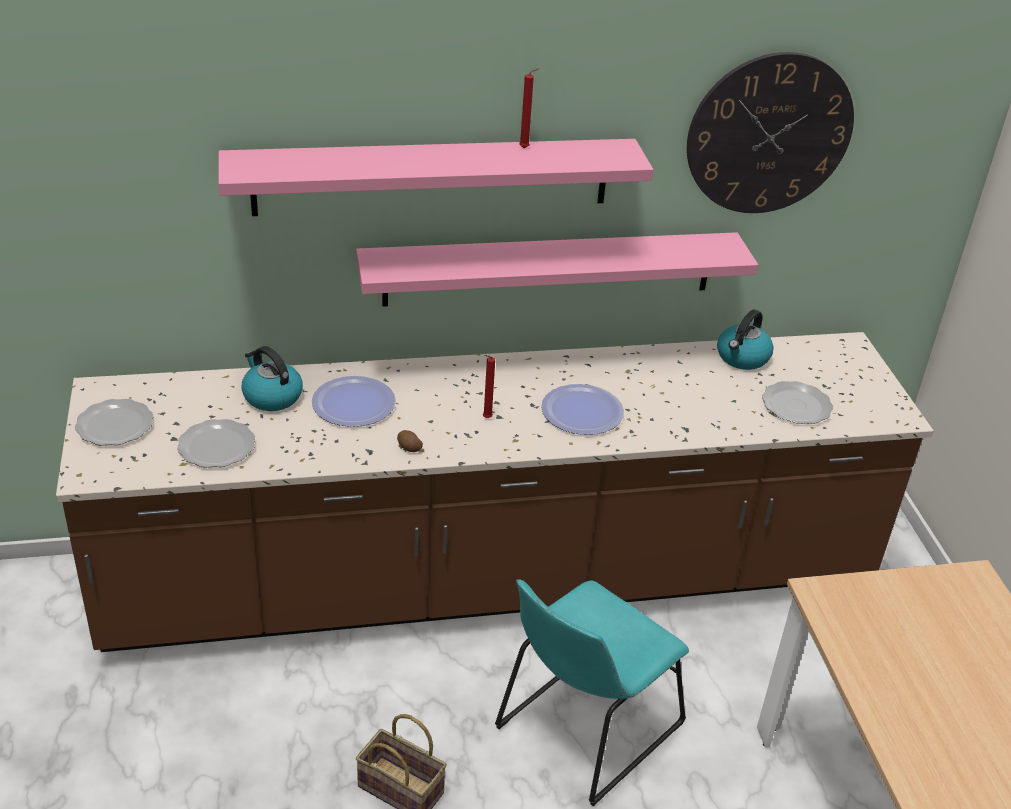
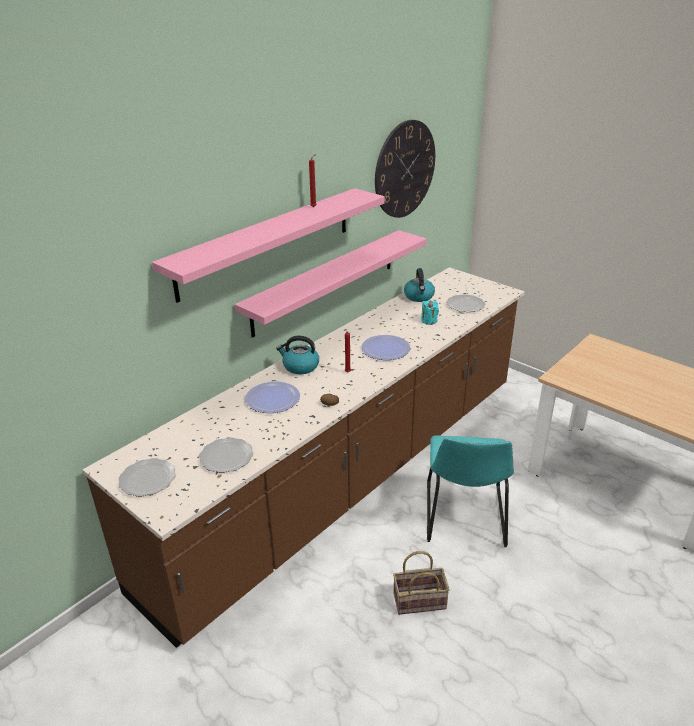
camera: 35 degrees left, 5 degrees down
kettle [242,346,303,411] -> kettle moved to [276,336,319,374]
none -> turquoise candle [421,300,439,325]

